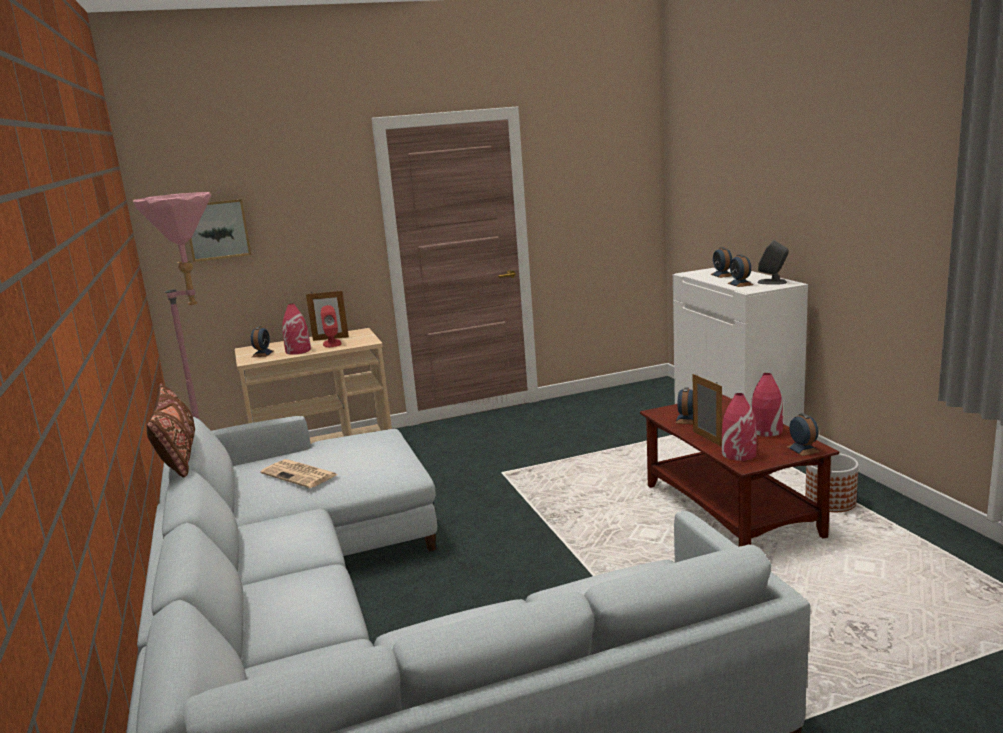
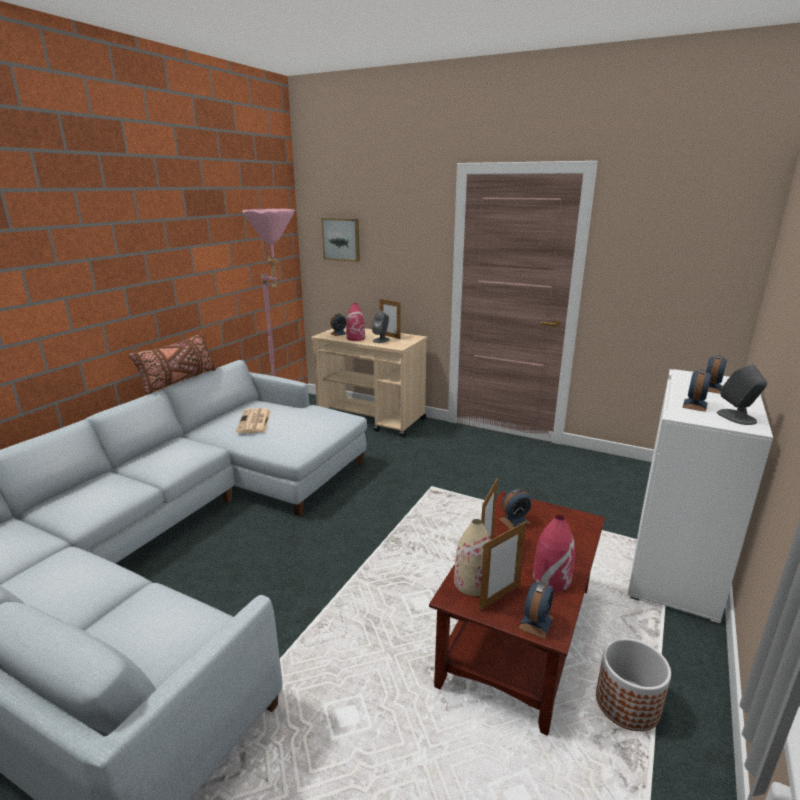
camera: 45 degrees right, 5 degrees up
red speaker [321,305,342,347] -> grey speaker [372,311,390,343]
red vase [722,393,757,461] -> beige vase [454,519,491,596]
none -> picture frame [479,521,526,611]

